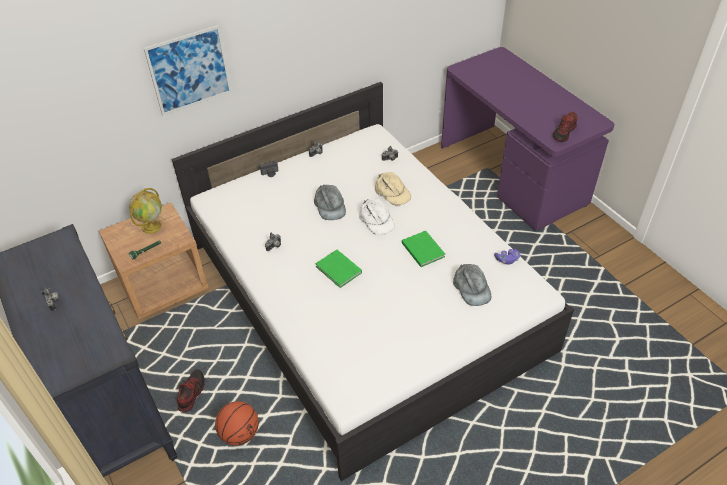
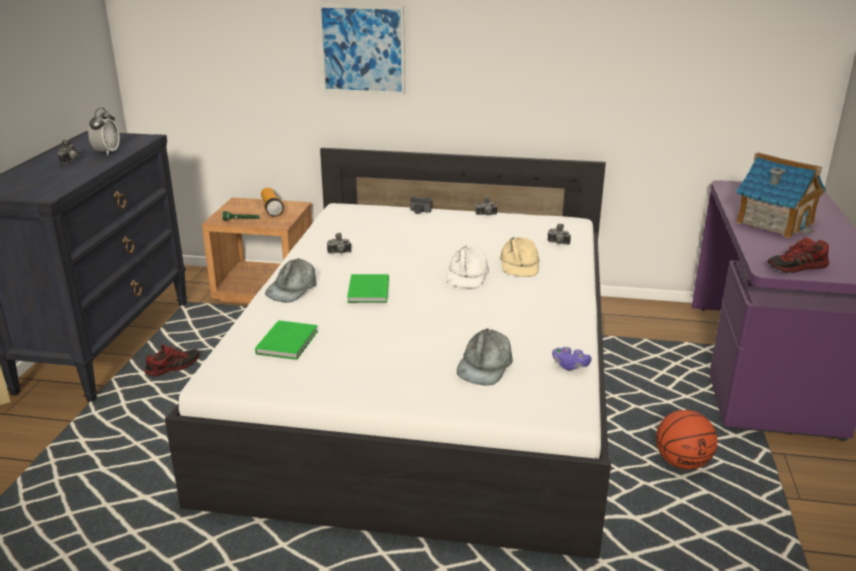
camera: 40 degrees right, 20 degrees down
globe [129,188,162,234] -> flashlight [261,188,284,217]
basketball [215,401,259,446] -> basketball moved to [656,410,718,470]
grey cap [314,185,346,220] -> grey cap moved to [265,258,316,302]
green book [402,231,445,267] -> green book moved to [255,320,318,360]
none -> alarm clock [88,107,120,156]
none -> toy house [736,152,826,238]

